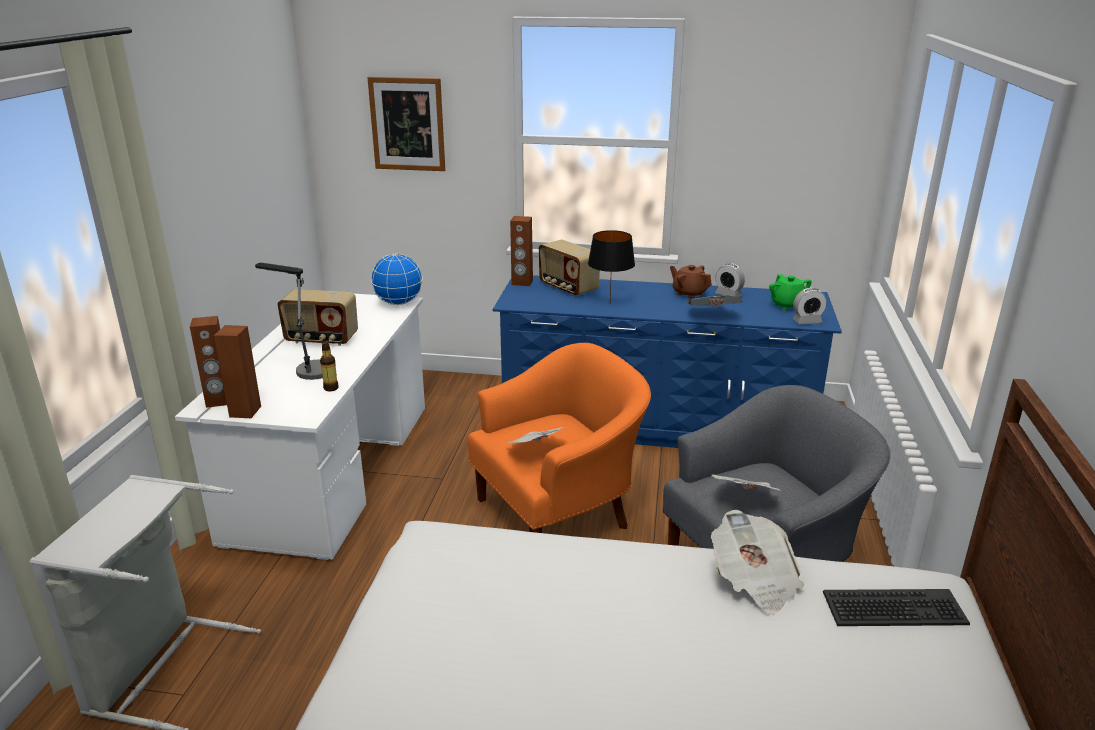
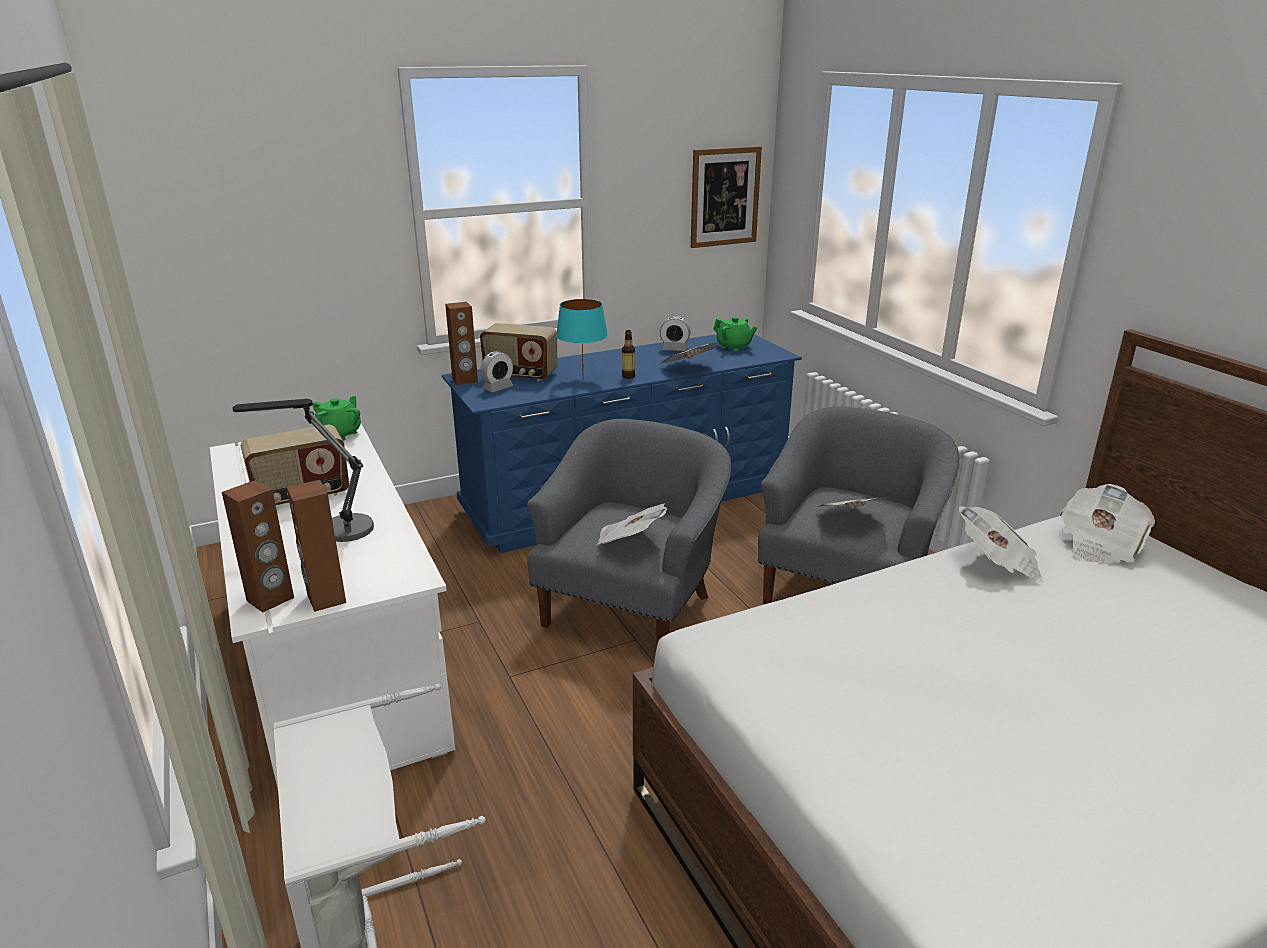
camera: 35 degrees left, 0 degrees up
bottle [320,340,339,391] -> bottle moved to [622,330,635,379]
picture [367,77,445,171] -> picture moved to [691,146,762,248]
globe [371,254,423,305] -> green teapot [313,396,361,441]
orange armchair [468,343,651,533] -> grey armchair [527,419,731,644]
black table lamp [588,230,635,299] -> turquoise table lamp [556,299,608,380]
brown teapot [670,265,712,299] -> none
alarm clock [793,288,827,324] -> alarm clock moved to [480,351,514,392]
keyboard [823,589,970,626] -> newspaper [1060,484,1155,563]

